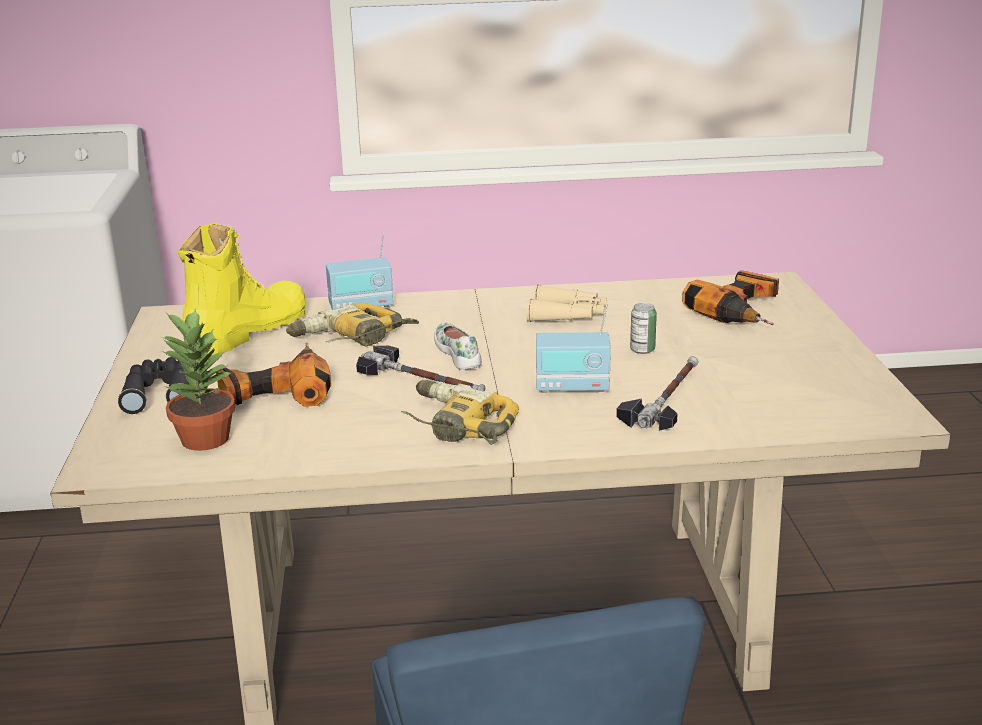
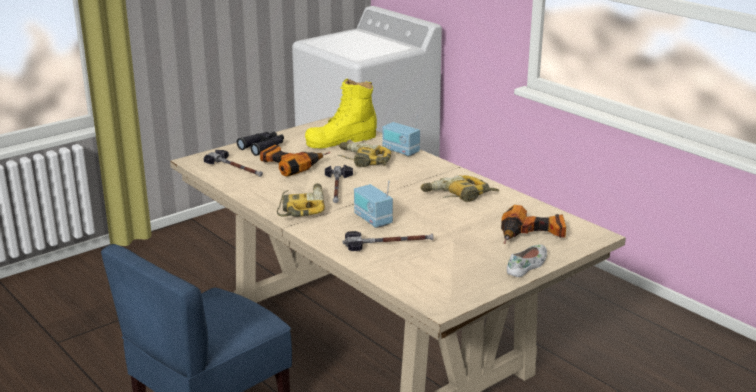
camera: 55 degrees right, 0 degrees up
potted plant [162,308,236,451] -> hammer [204,150,263,177]
yellow boot [178,223,305,357] -> yellow boot turned 150 degrees clockwise [305,78,377,148]
white shoe [434,322,482,370] -> white shoe moved to [507,245,547,277]
beige binoculars [526,285,607,322] -> power drill [420,175,499,202]
can [630,303,657,354] -> none

